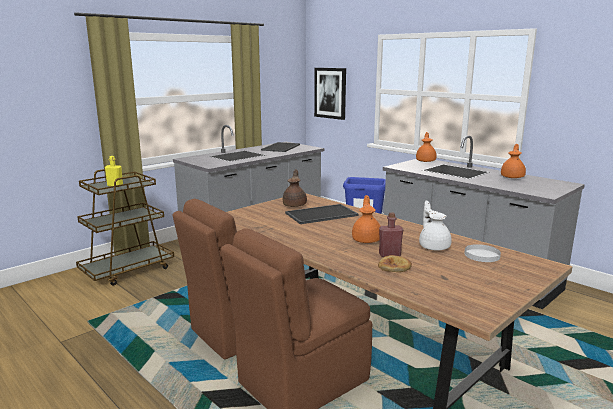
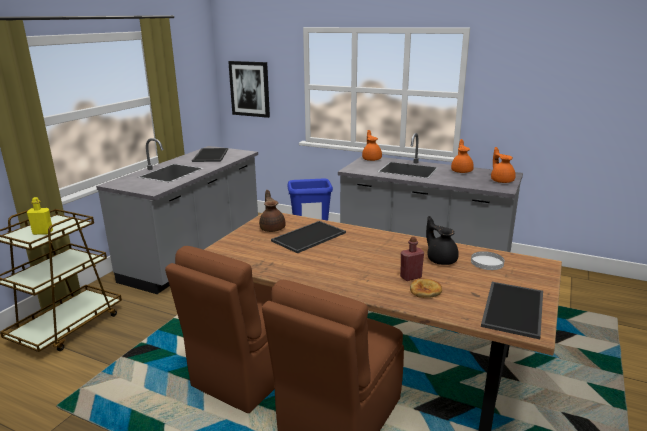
camera: 20 degrees left, 5 degrees up
orange teapot [352,195,381,243] -> orange teapot moved to [491,147,516,183]
white teapot [419,201,452,251] -> black teapot [426,216,459,265]
none -> tray [481,282,543,339]

